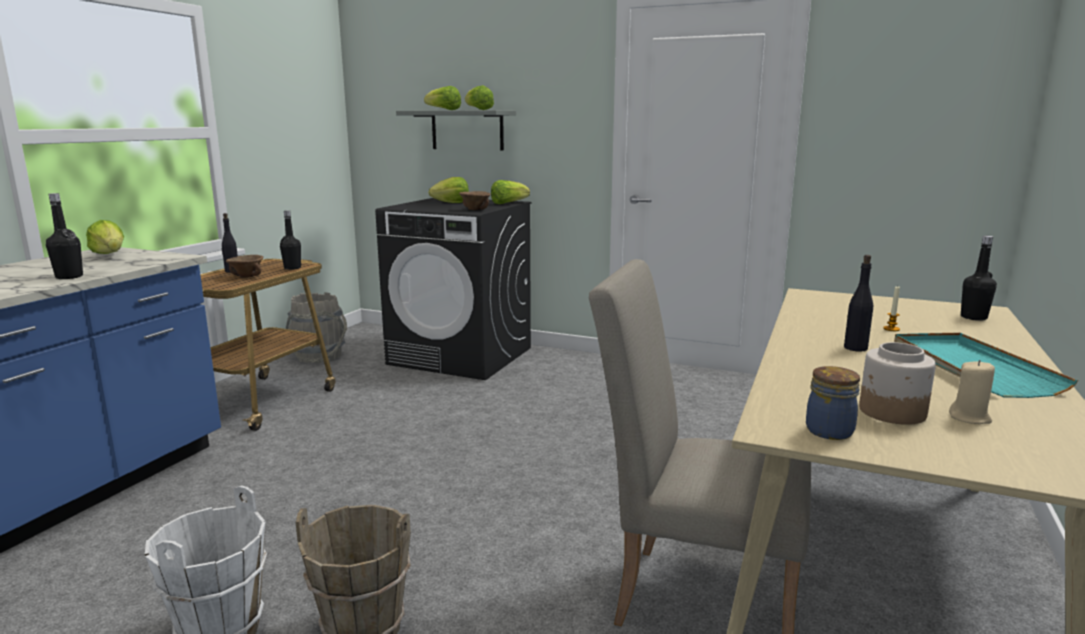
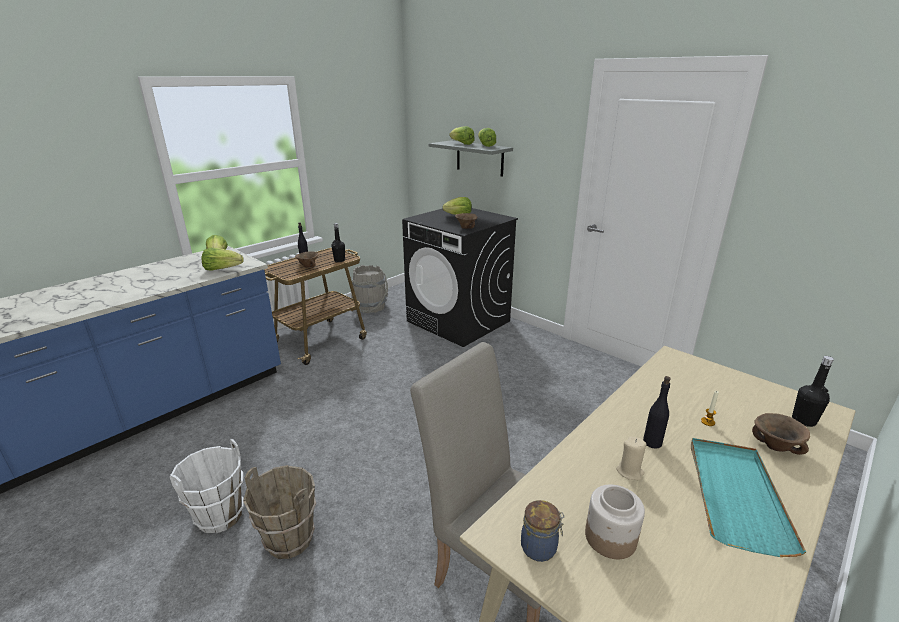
camera: 20 degrees right, 10 degrees up
black bottle [46,193,83,279] -> none
lettuce [491,180,530,204] -> lettuce moved to [202,248,244,271]
beige candle [949,360,995,424] -> beige candle moved to [616,437,646,480]
none -> brown bowl [752,413,810,455]

